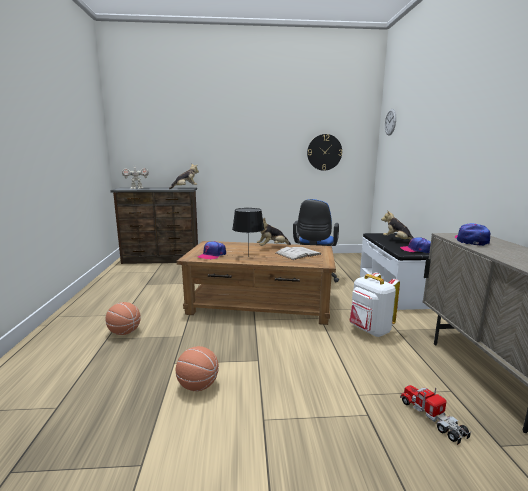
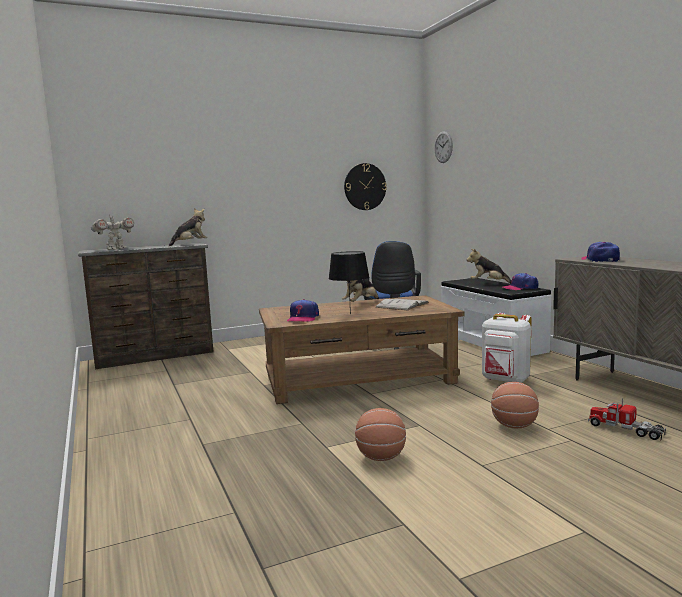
camera: 20 degrees left, 5 degrees down
basketball [105,302,141,335] -> basketball moved to [491,382,539,429]

